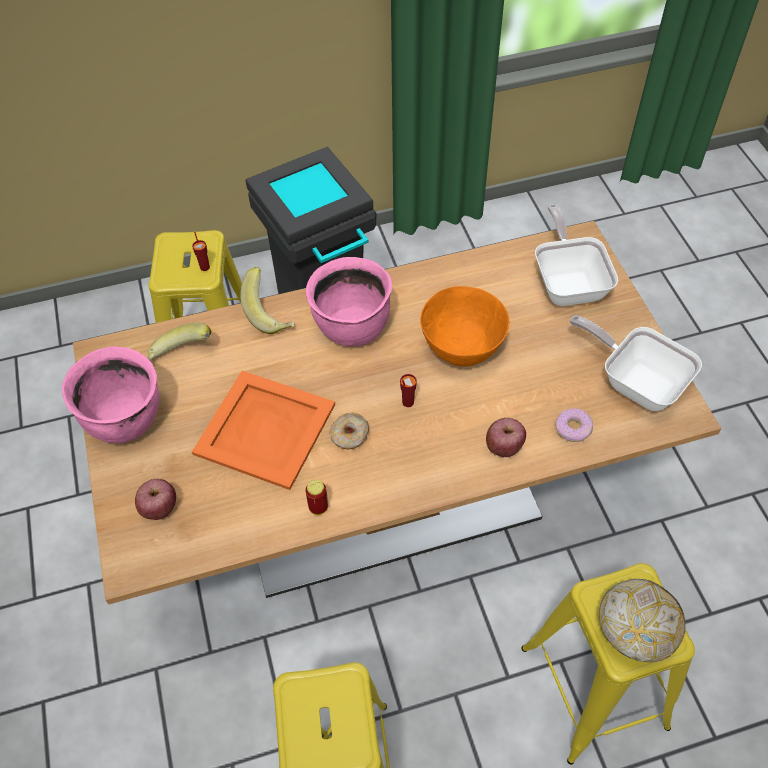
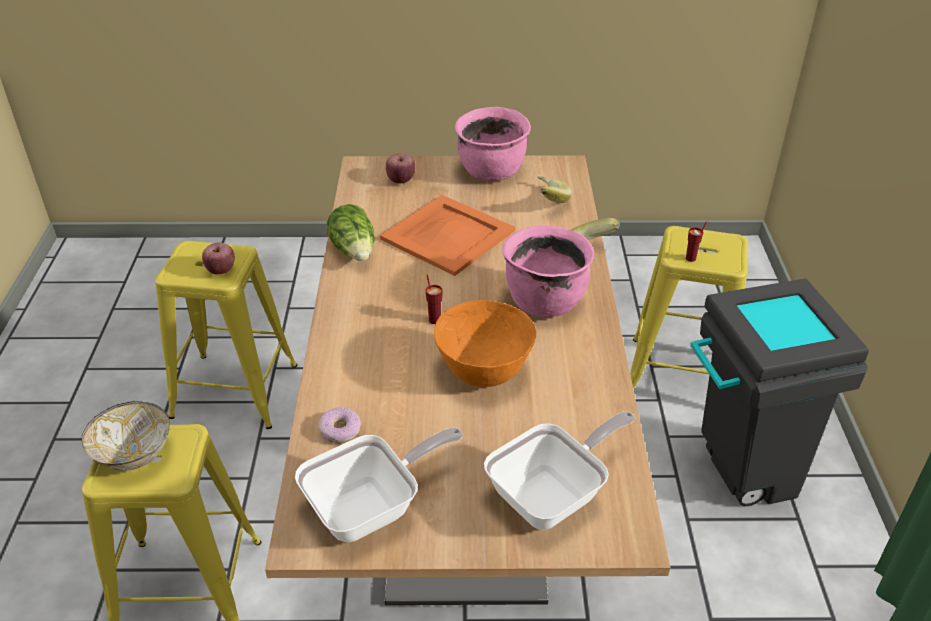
camera: 105 degrees right, 15 degrees down
can [305,480,328,515] -> lettuce [327,204,374,261]
donut [330,413,369,450] -> none
apple [486,418,526,457] -> apple moved to [202,242,235,274]
frying pan [535,204,618,306] -> frying pan turned 45 degrees counterclockwise [484,411,635,530]

